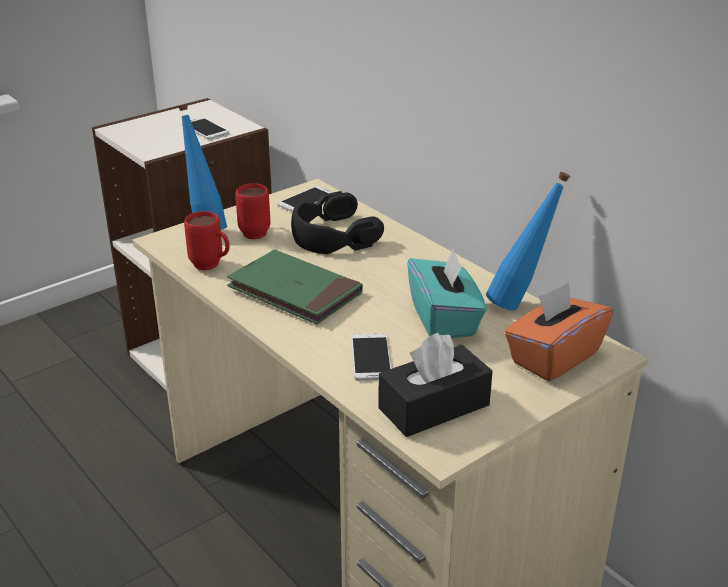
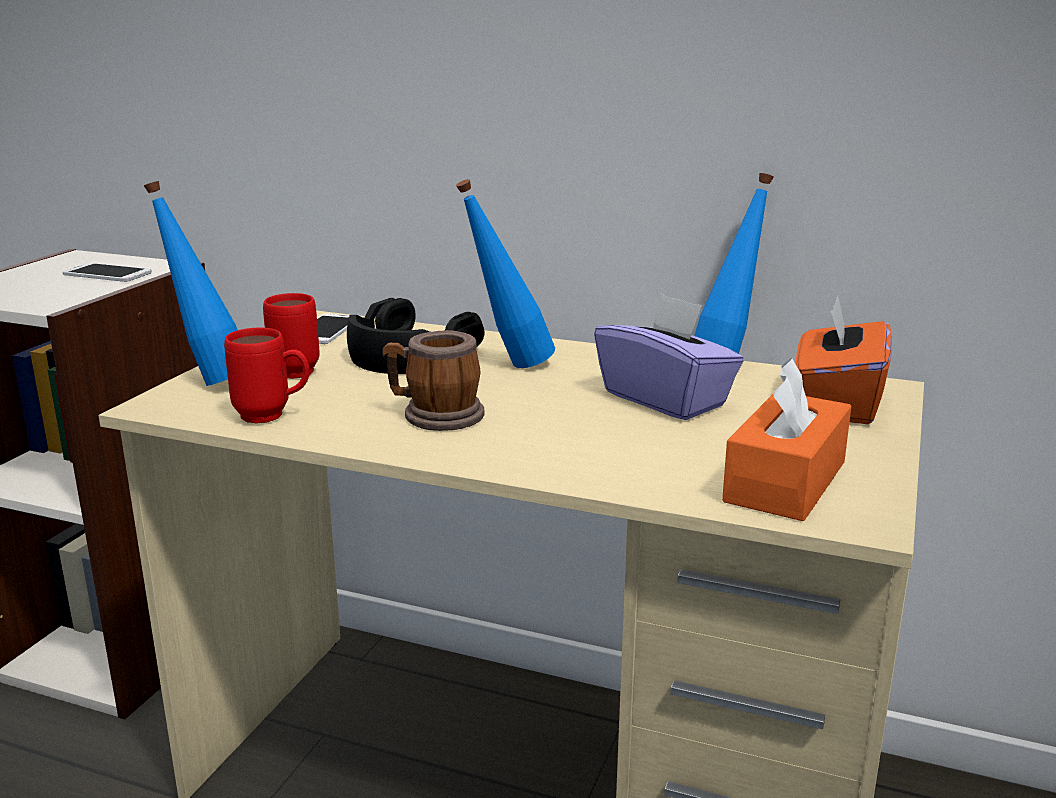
camera: 30 degrees left, 10 degrees down
green book [227,250,363,324] -> mug [383,330,484,431]
phone [351,333,392,380] -> none
black tissue box [378,333,493,437] -> orange tissue box [722,358,851,521]
turquoise tissue box [407,249,486,339] -> purple tissue box [594,293,744,420]
none -> blue bottle [456,179,555,368]

